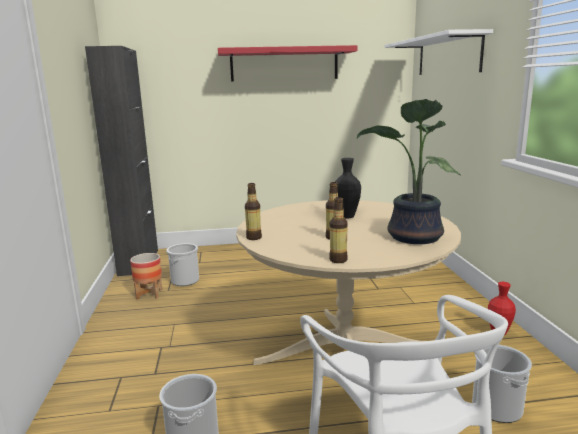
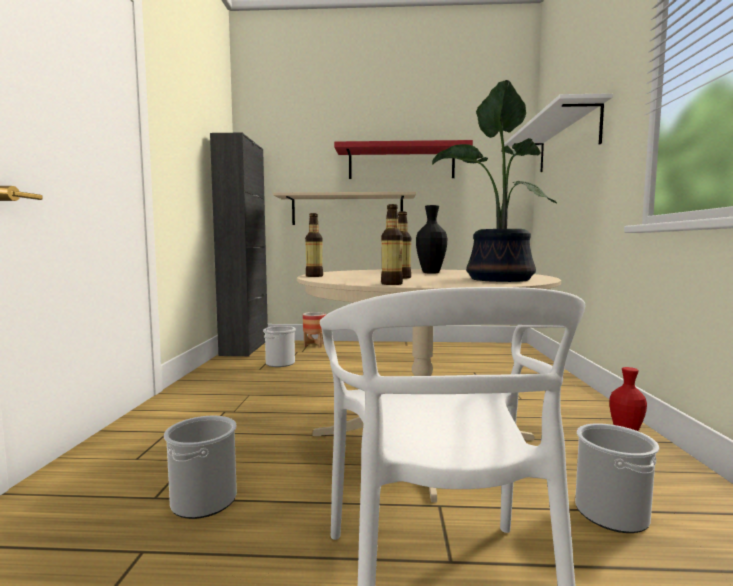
camera: 10 degrees right, 10 degrees down
planter [130,253,163,300] -> planter moved to [303,312,326,348]
none -> beige shelf [273,192,416,225]

